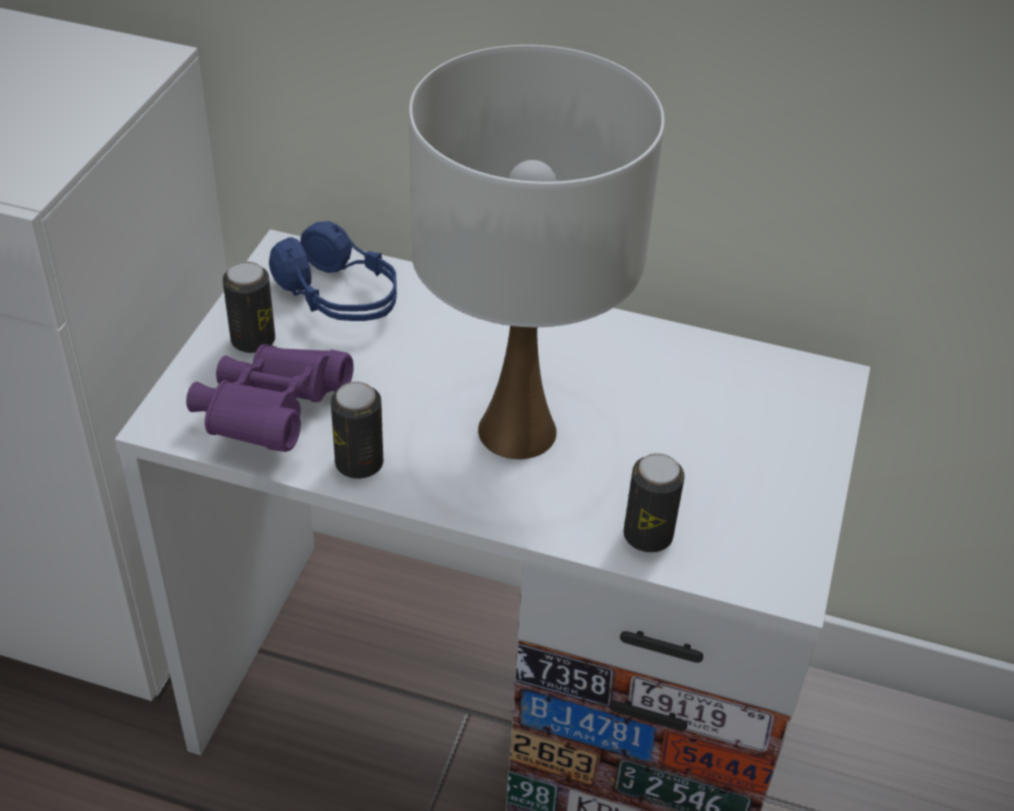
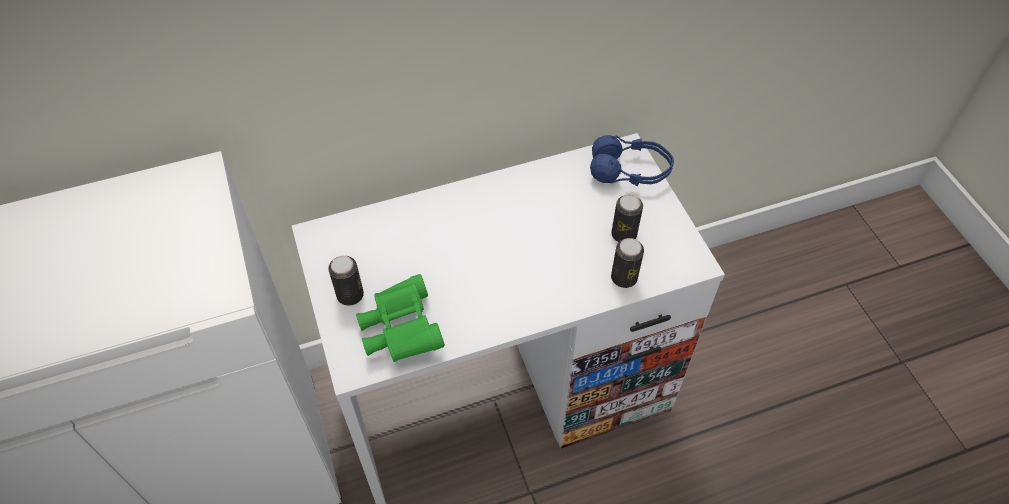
camera: 35 degrees left, 10 degrees up
purple binoculars [186,344,354,452] -> green binoculars [356,274,445,362]
blue headphones [269,221,397,321] -> blue headphones moved to [590,135,674,187]
can [331,382,383,479] -> can moved to [611,194,643,242]
white table lamp [409,45,664,459] -> none

